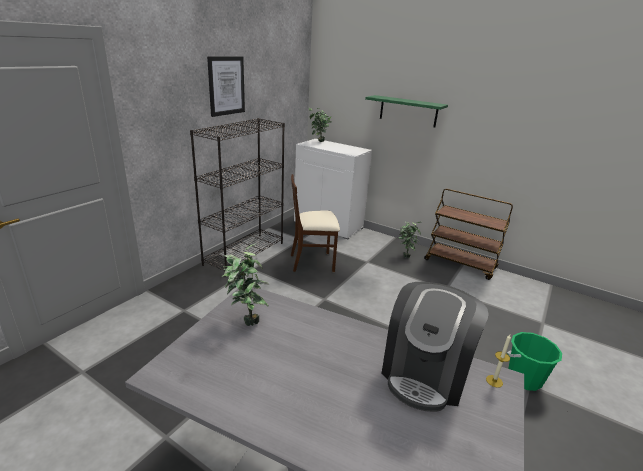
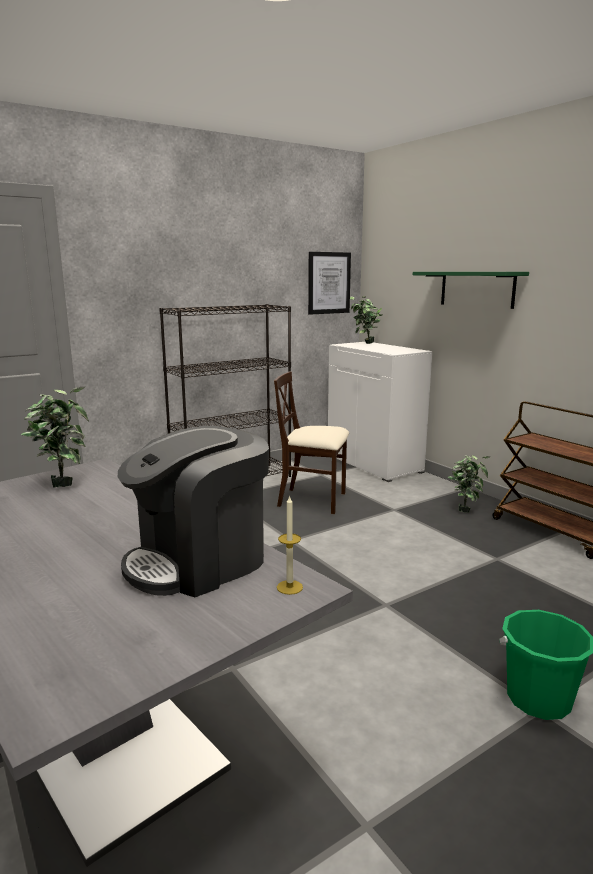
camera: 25 degrees right, 10 degrees down
picture [207,56,245,117] -> picture moved to [308,252,351,315]

